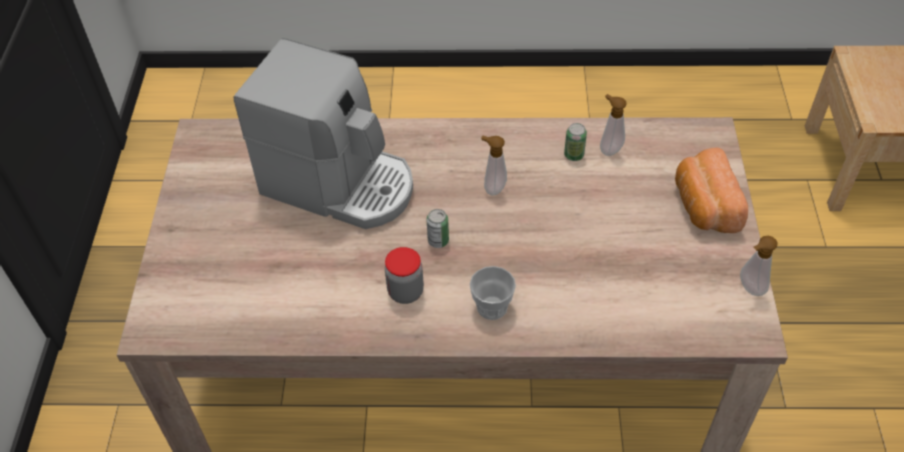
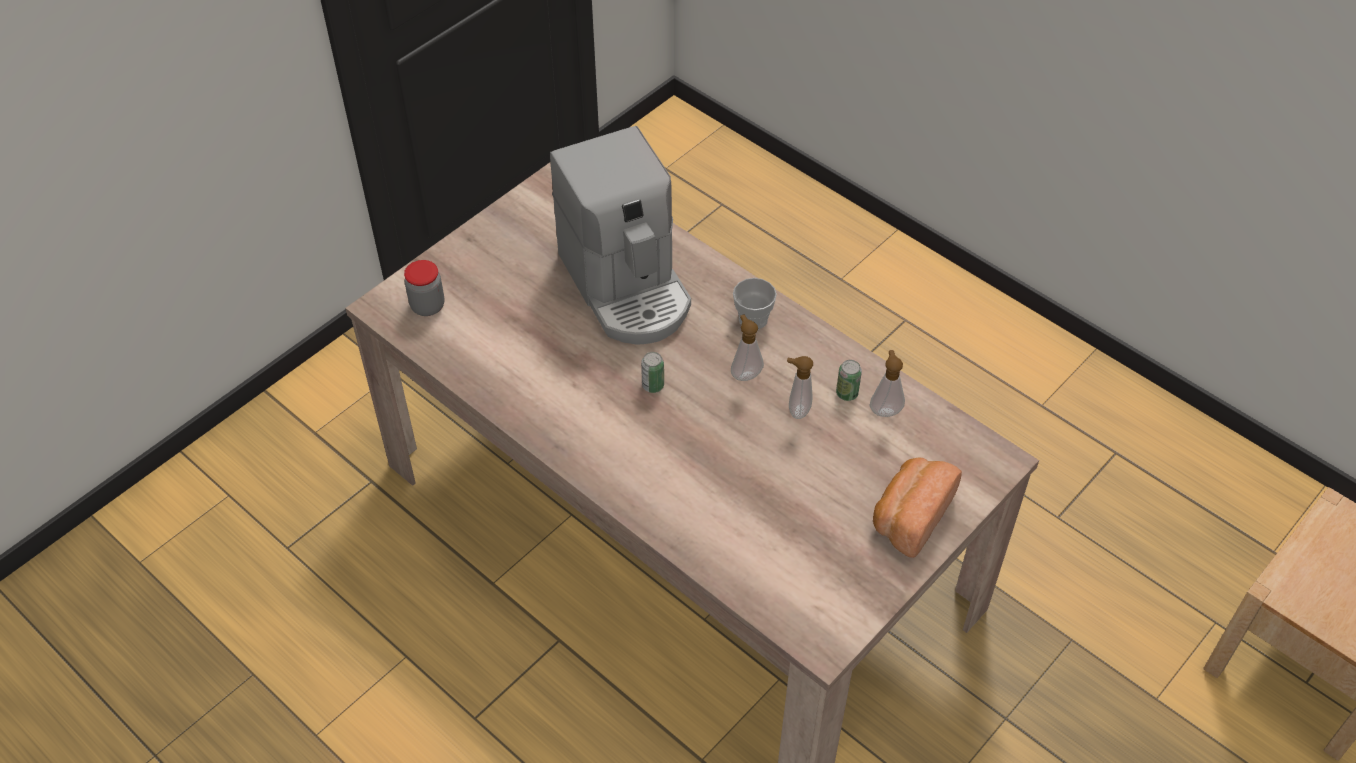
camera: 40 degrees right, 0 degrees up
jar [385,247,424,304] -> jar moved to [404,260,445,316]
cup [470,266,516,320] -> cup moved to [733,278,777,330]
soap dispenser [740,236,778,296] -> soap dispenser moved to [787,356,813,419]

